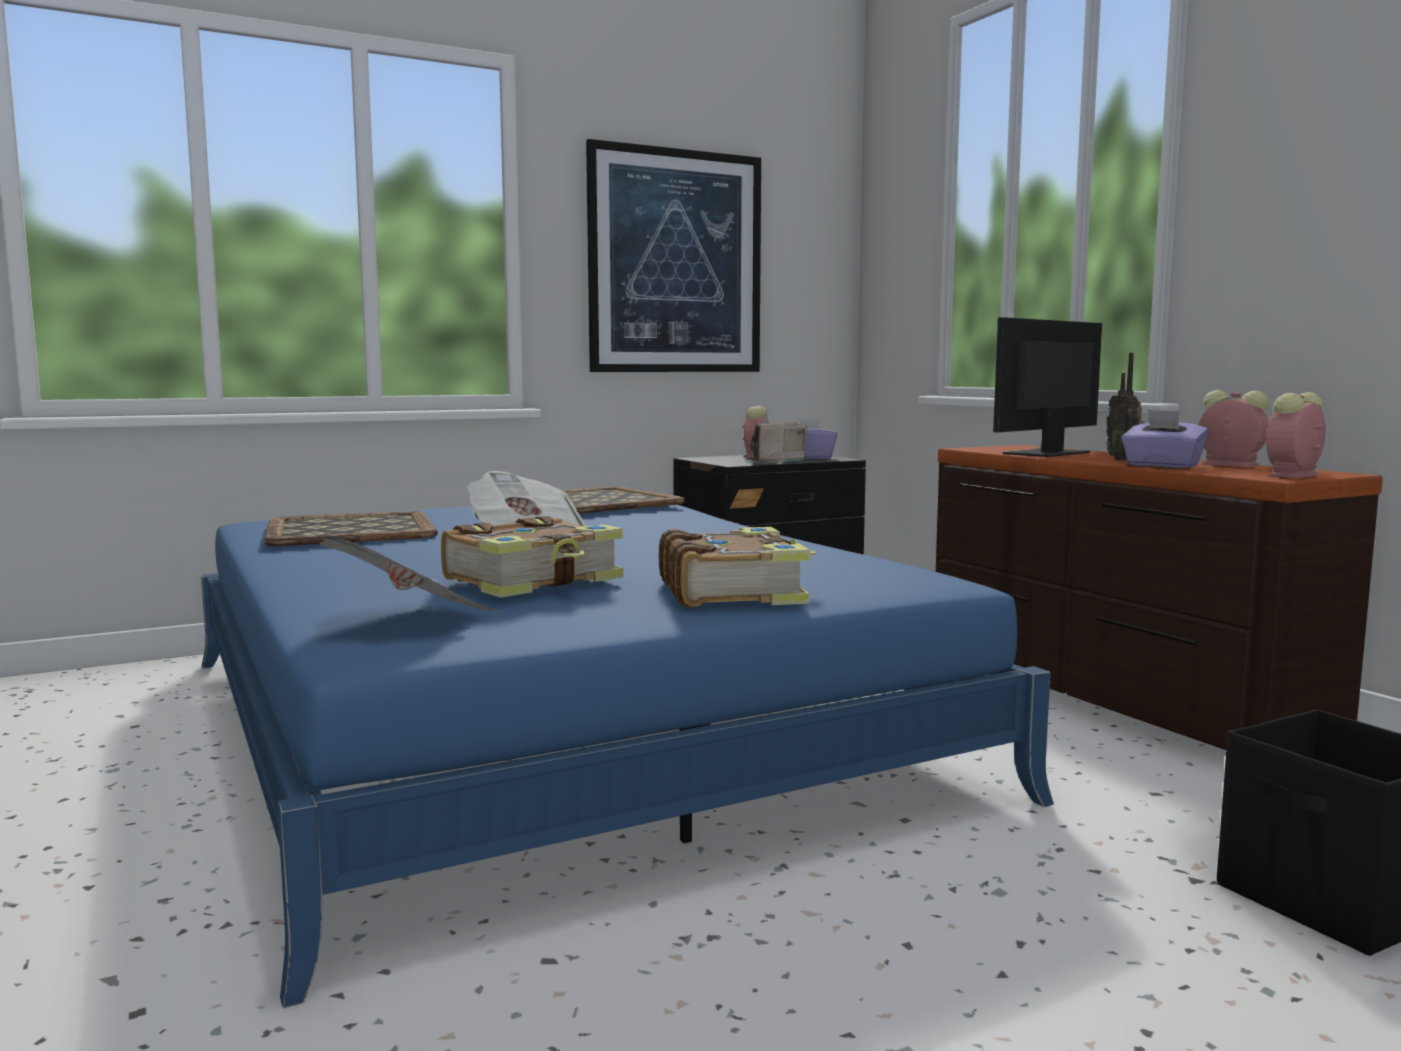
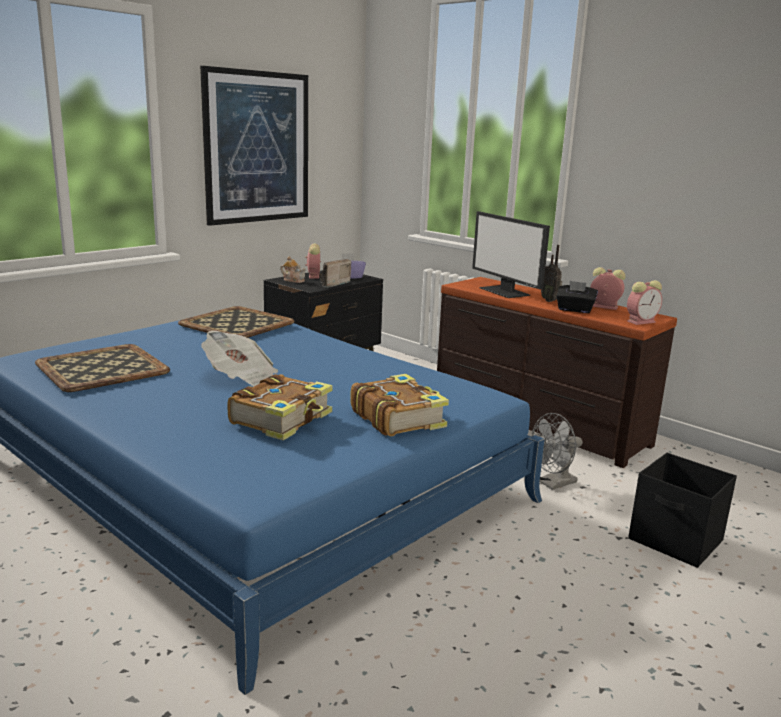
camera: 20 degrees left, 10 degrees up
newspaper [316,535,500,611] -> none
monitor [993,317,1102,457] -> monitor turned 60 degrees counterclockwise [472,211,550,298]
purple tissue box [1121,409,1209,468] -> black tissue box [556,281,598,313]
alarm clock [1266,392,1326,478] -> alarm clock turned 150 degrees counterclockwise [627,280,662,325]
none -> teapot [280,256,306,283]
none -> grey fan [531,413,583,490]

